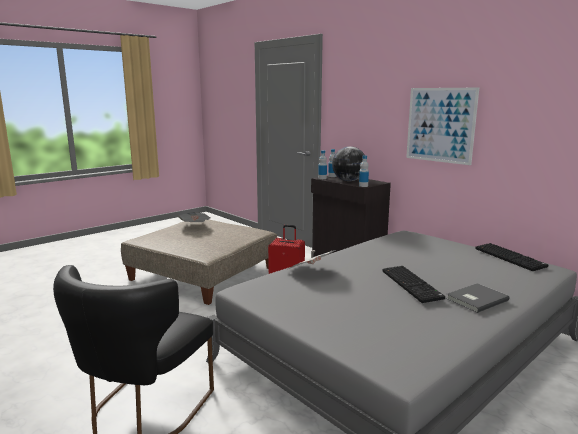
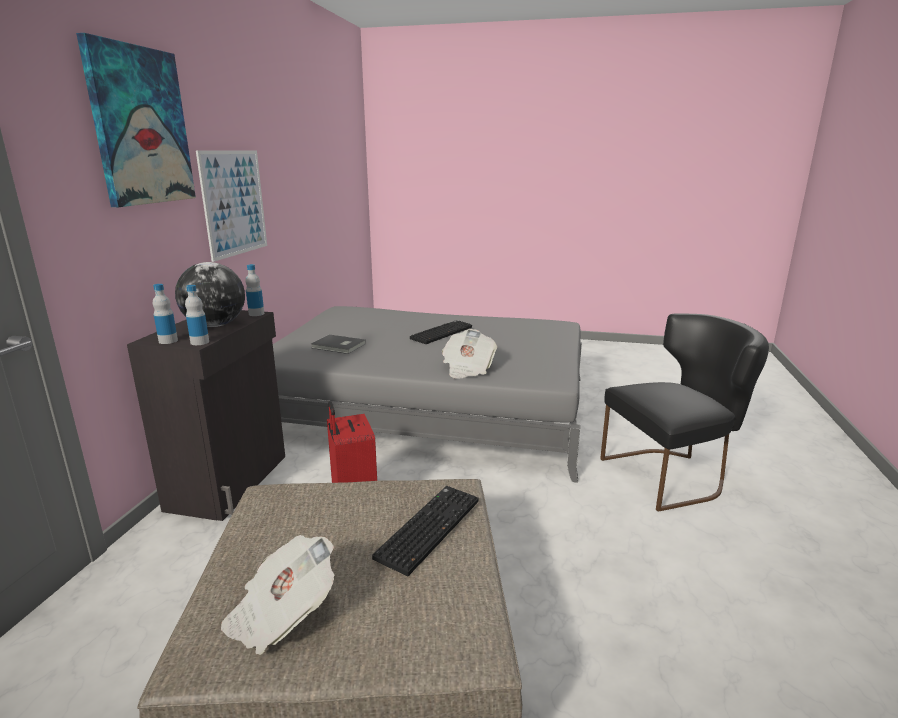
camera: 125 degrees left, 5 degrees up
grey book [446,283,510,313] -> grey book moved to [311,335,366,354]
keyboard [475,243,548,271] -> keyboard moved to [372,486,478,576]
none -> picture [76,33,196,207]

